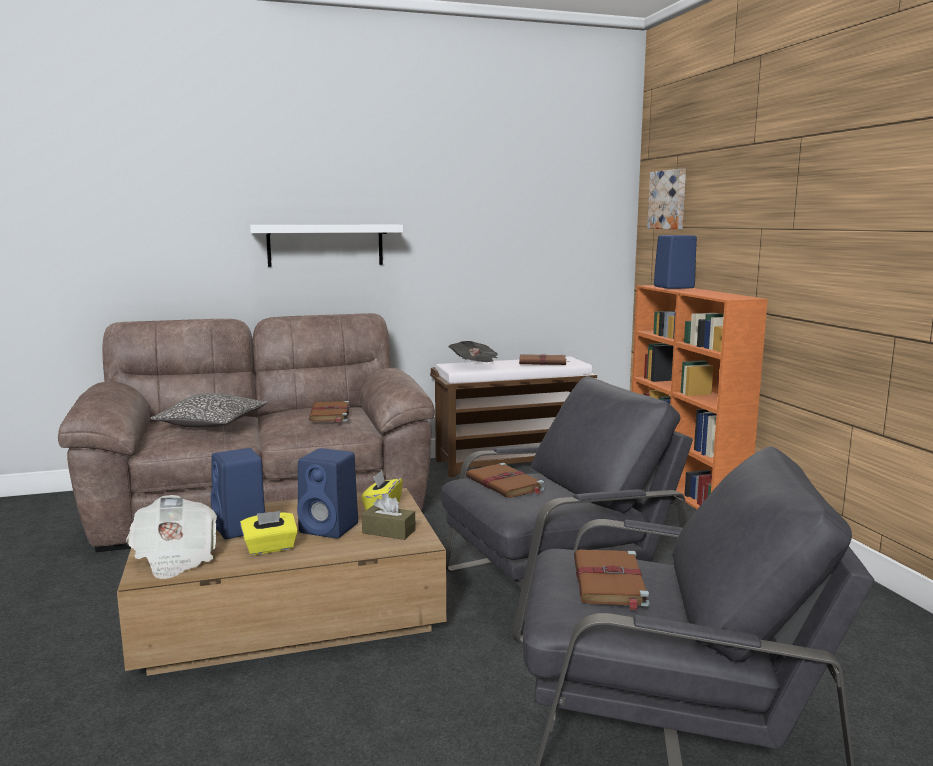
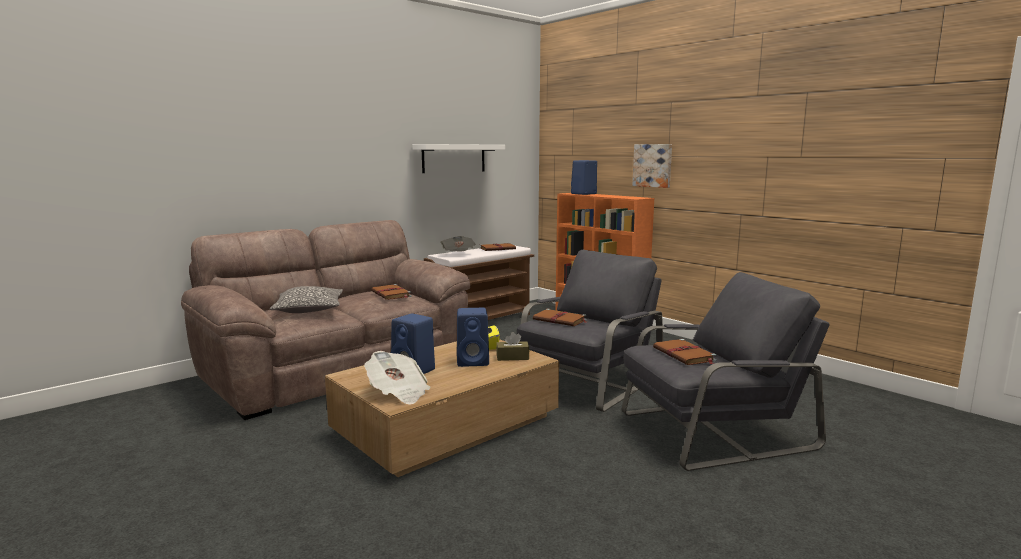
camera: 25 degrees left, 0 degrees up
yellow tissue box [240,511,298,555] -> none
white shelf [250,225,403,267] -> white shelf moved to [412,144,505,173]
picture [647,169,686,229] -> picture moved to [632,144,672,188]

